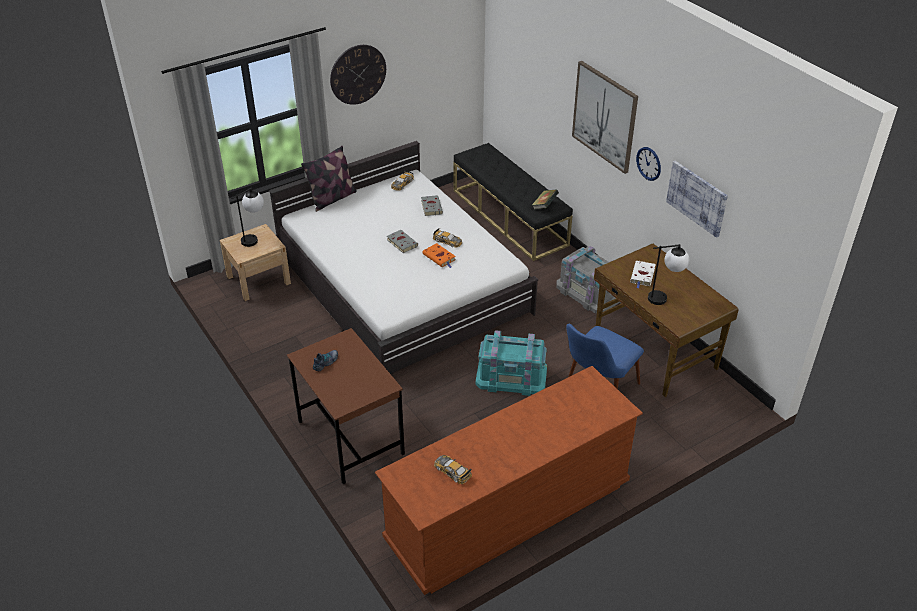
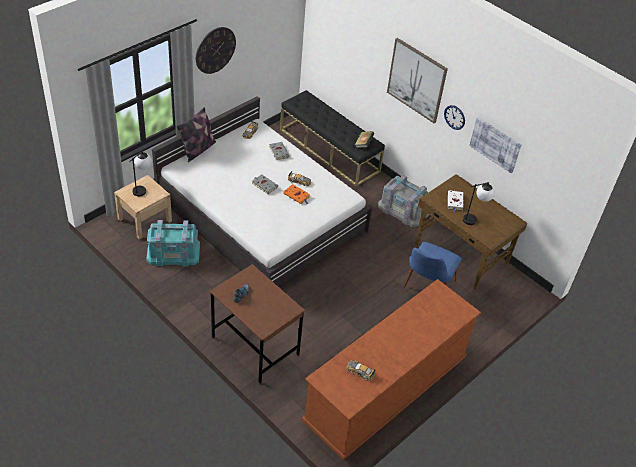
camera: 15 degrees left, 5 degrees up
turquoise storage box [475,330,547,396] -> turquoise storage box moved to [147,220,200,266]

